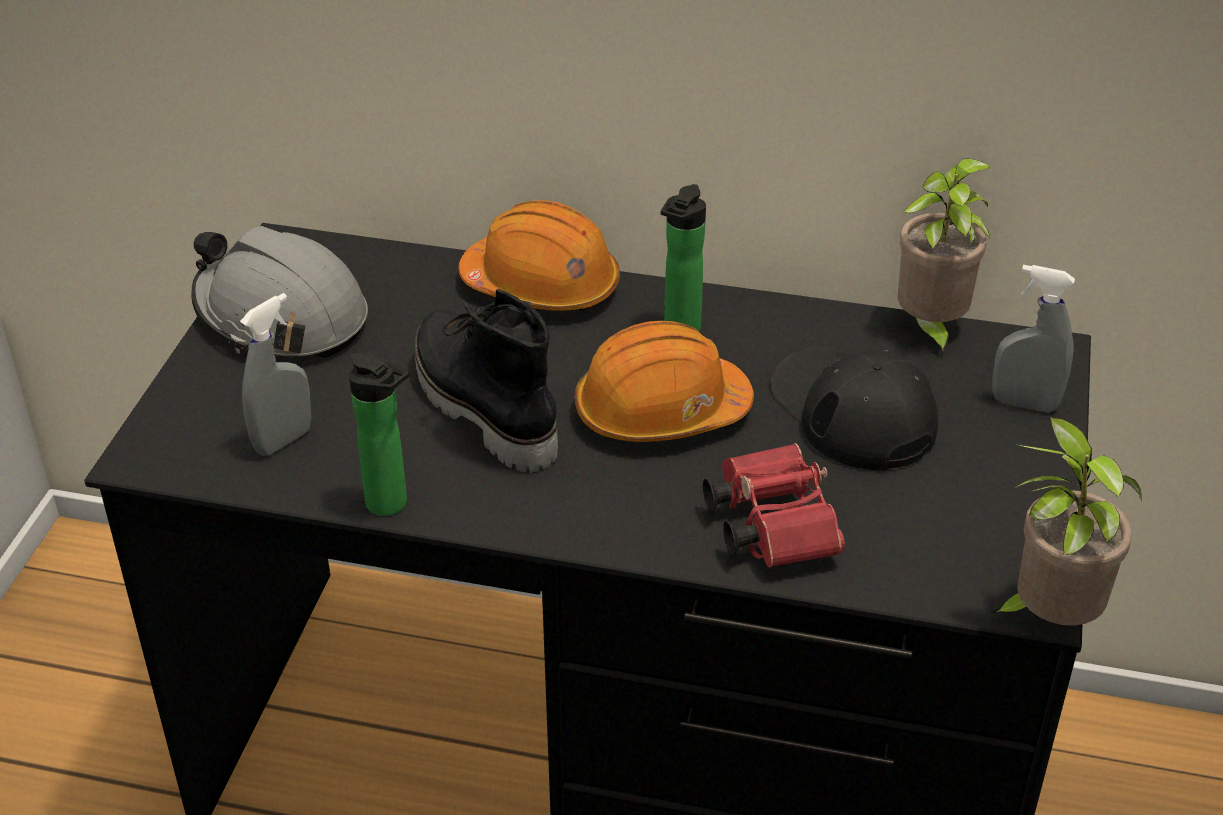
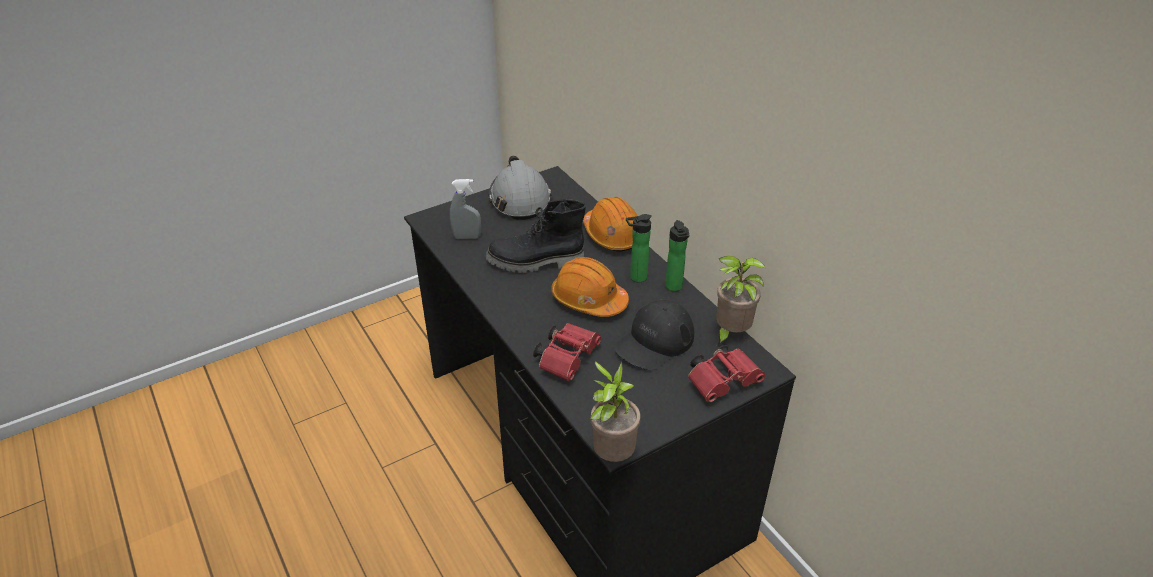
camera: 45 degrees right, 0 degrees up
bottle [349,353,409,516] -> bottle moved to [665,220,689,291]
black boot [414,289,558,473] -> black boot turned 105 degrees counterclockwise [485,199,586,273]
black cap [771,346,938,470] -> black cap turned 150 degrees counterclockwise [614,300,694,370]
grey spray bottle [992,265,1075,413] -> red binoculars [688,345,765,402]

